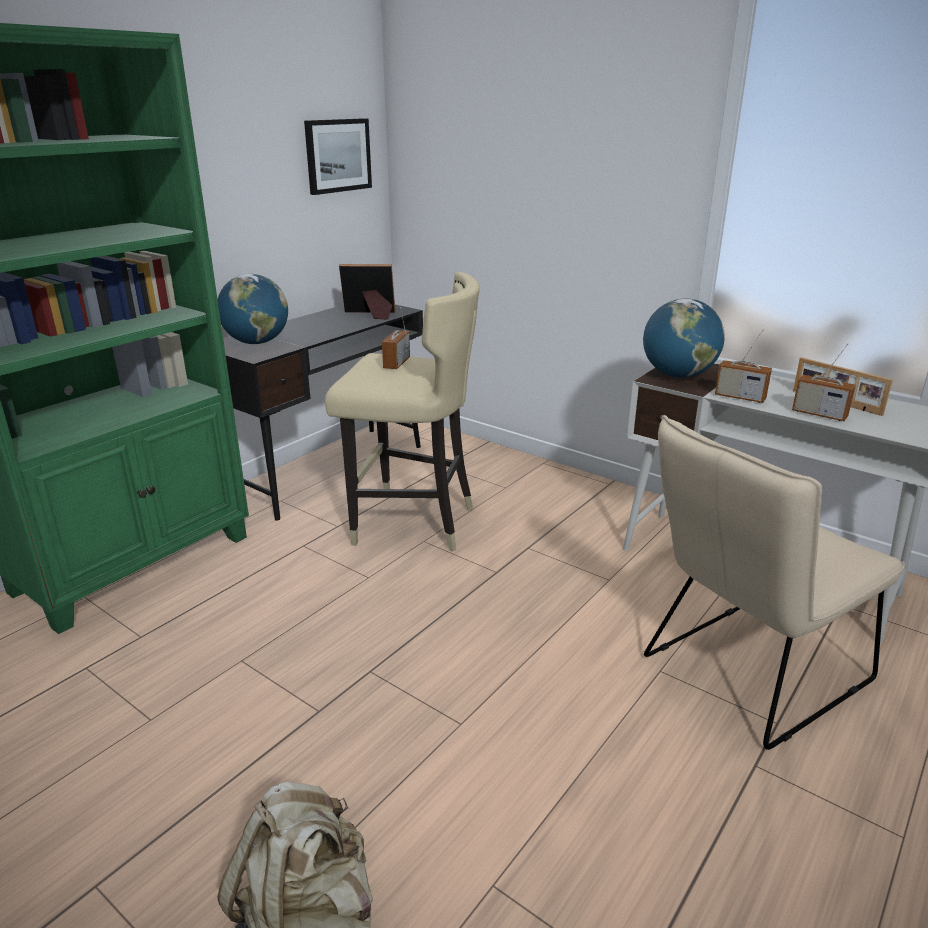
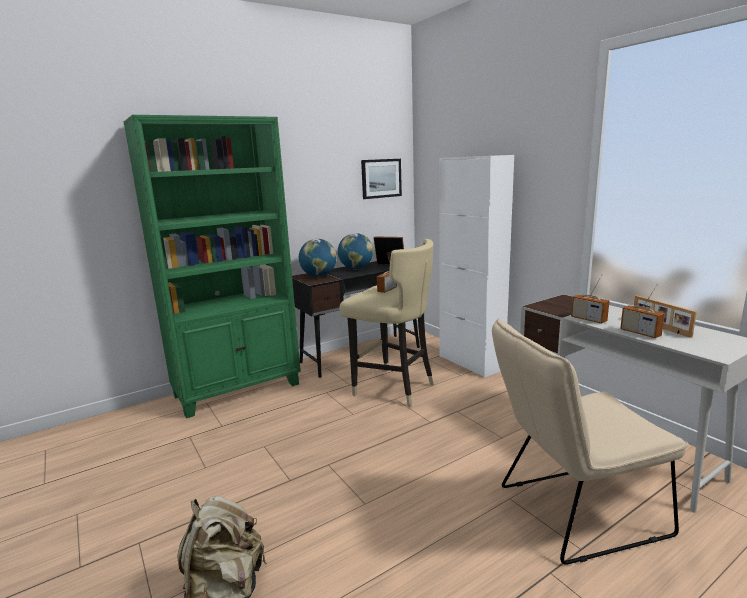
camera: 20 degrees right, 10 degrees down
globe [643,299,725,378] -> globe moved to [338,233,374,269]
none -> white cabinet [439,155,514,378]

